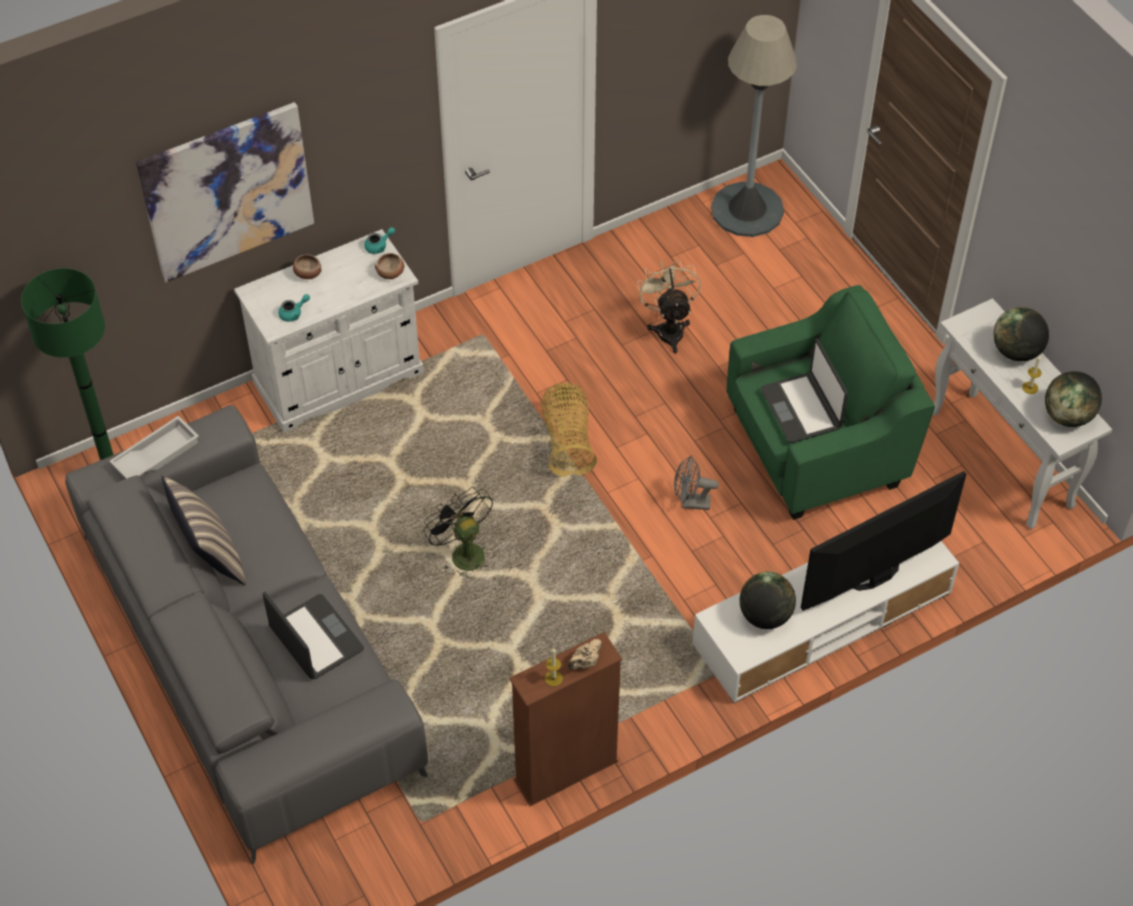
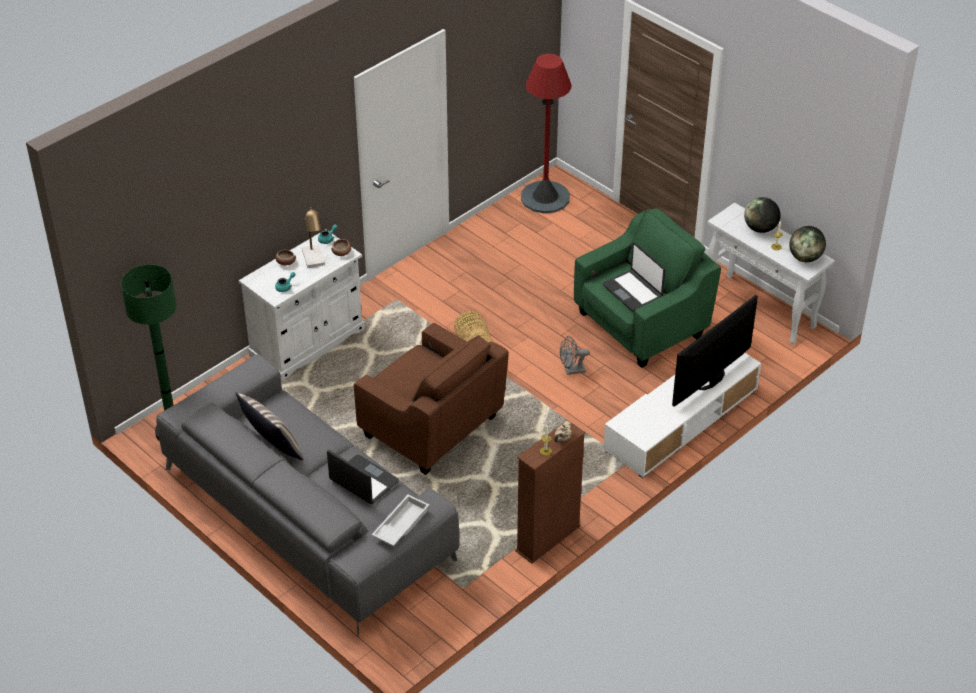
camera: 15 degrees left, 10 degrees down
white tray [109,416,199,479] -> white tray moved to [372,494,429,546]
picture [136,102,314,282] -> none
black fan [424,487,493,578] -> brown armchair [354,323,509,475]
beige fan [637,259,701,354] -> none
grey floor lamp [711,15,797,237] -> red floor lamp [521,54,571,213]
globe [740,572,796,629] -> none
none -> table lamp [302,207,325,268]

